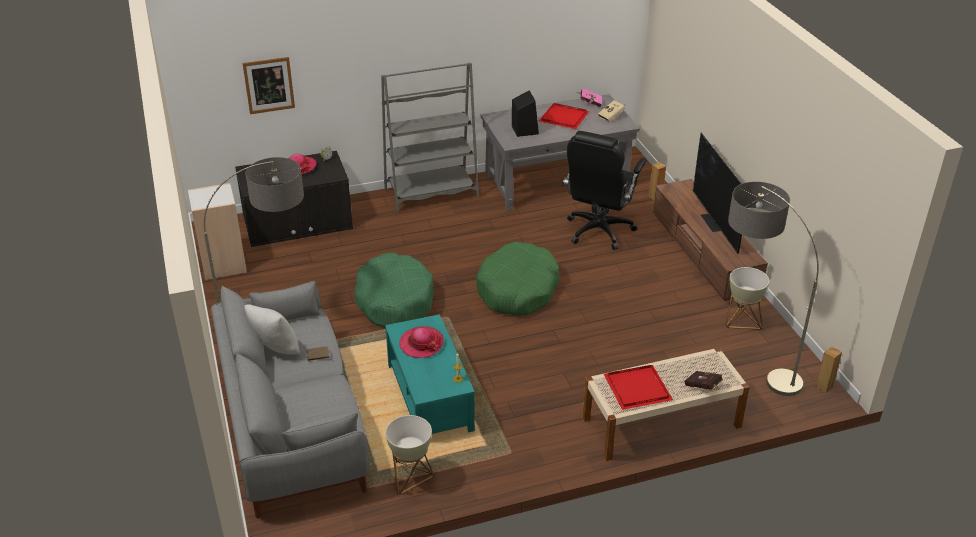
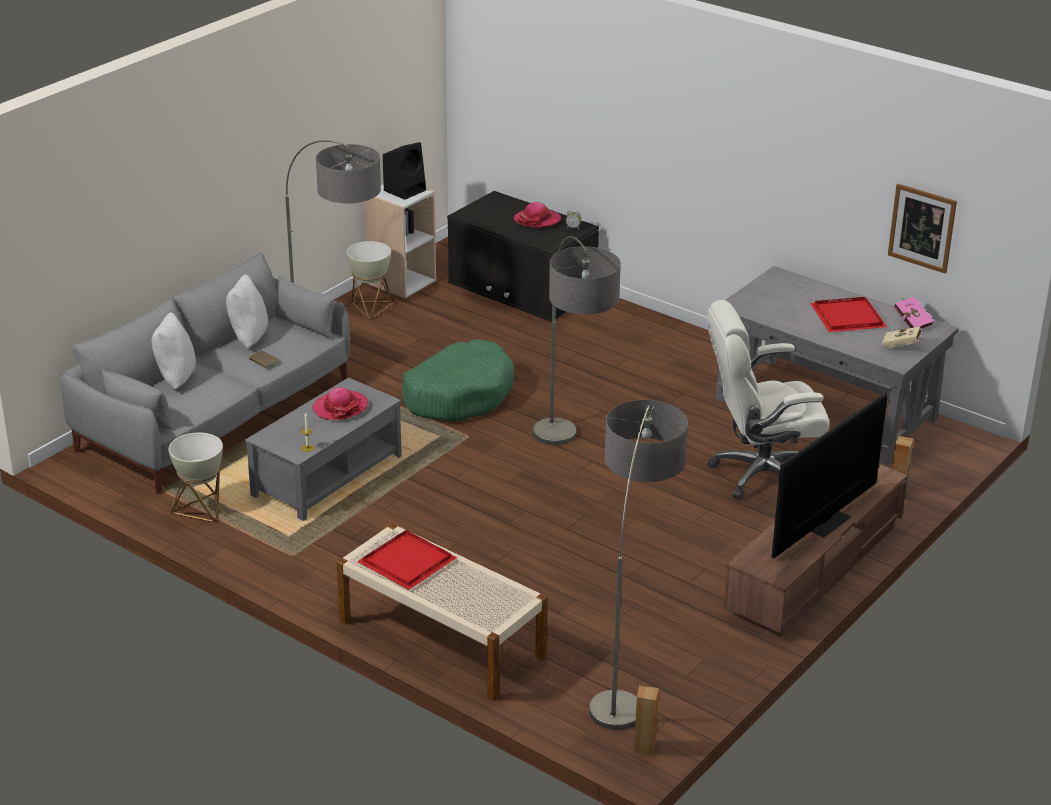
camera: 55 degrees right, 5 degrees down
picture [243,57,295,114] -> picture moved to [888,184,957,274]
grey bookcase [381,63,479,212] -> none
turquoise coffee table [385,314,475,434] -> grey coffee table [245,378,402,521]
green dog bed [476,242,560,315] -> floor lamp [533,236,621,445]
black speaker [512,90,539,137] -> black speaker moved to [383,142,426,200]
black office chair [563,131,647,250] -> white office chair [707,300,829,500]
red book [685,371,723,390] -> none
planter [725,267,770,329] -> planter moved to [346,241,394,320]
none -> white pillow [152,312,196,389]

